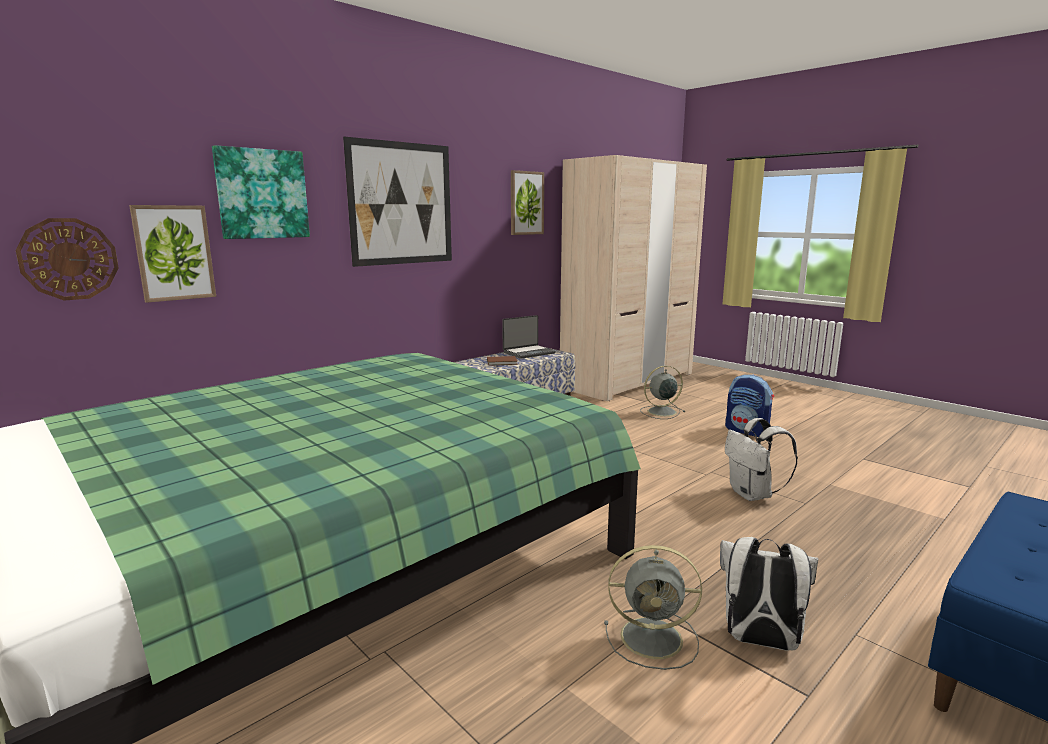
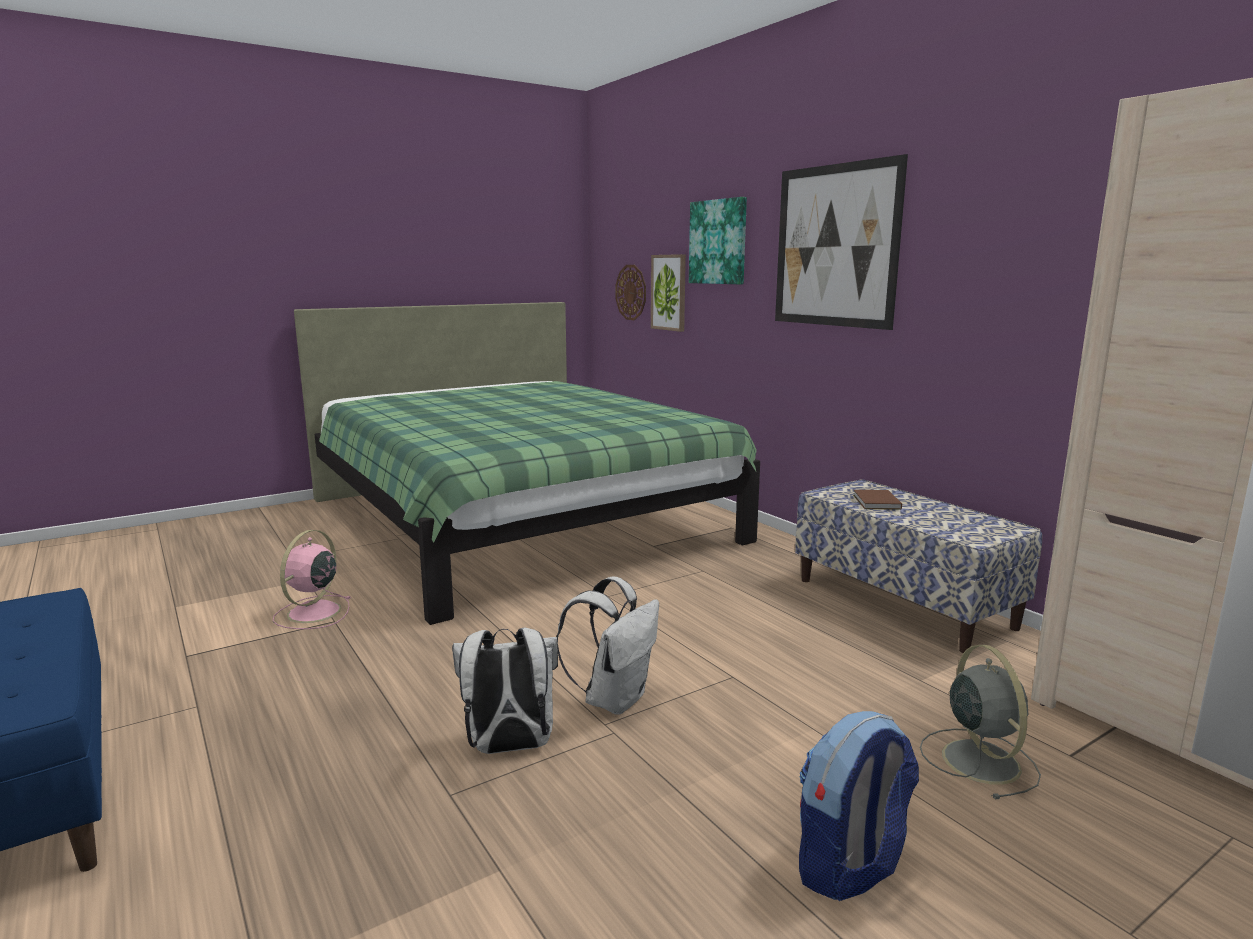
camera: 100 degrees right, 0 degrees up
laptop [502,315,556,359] -> none
picture [511,170,544,235] -> none
grey fan [604,545,702,670] -> pink fan [273,530,352,629]
white backpack [720,537,818,651] -> white backpack moved to [556,577,659,715]

